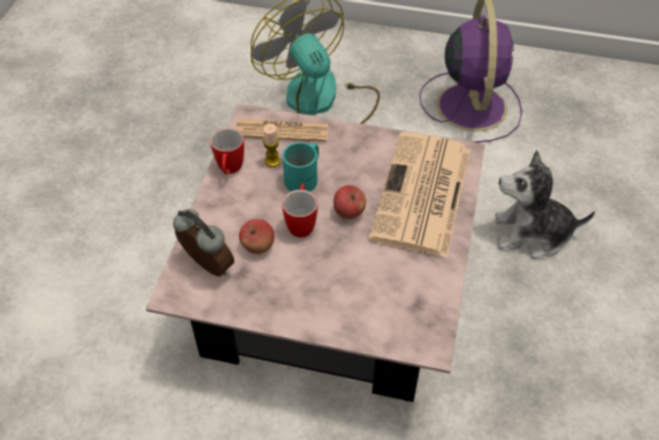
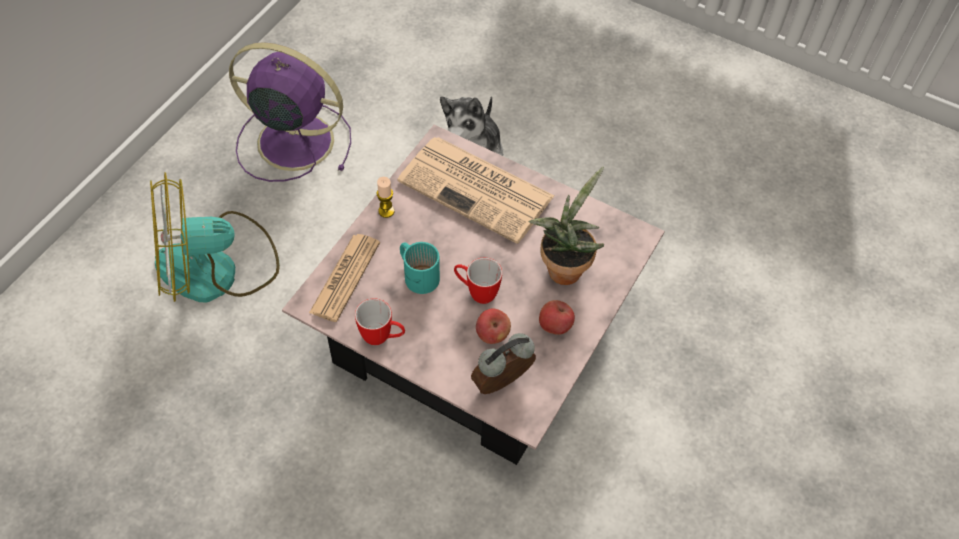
camera: 75 degrees left, 5 degrees up
candle [263,124,280,167] -> candle moved to [377,177,394,218]
apple [333,185,366,219] -> apple moved to [539,300,575,335]
none -> potted plant [528,166,604,285]

